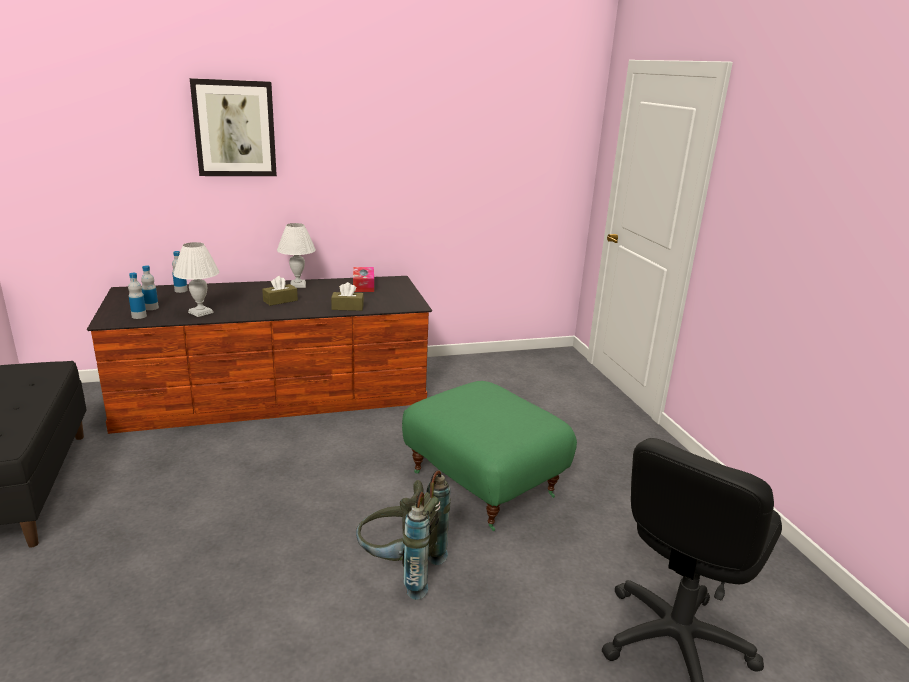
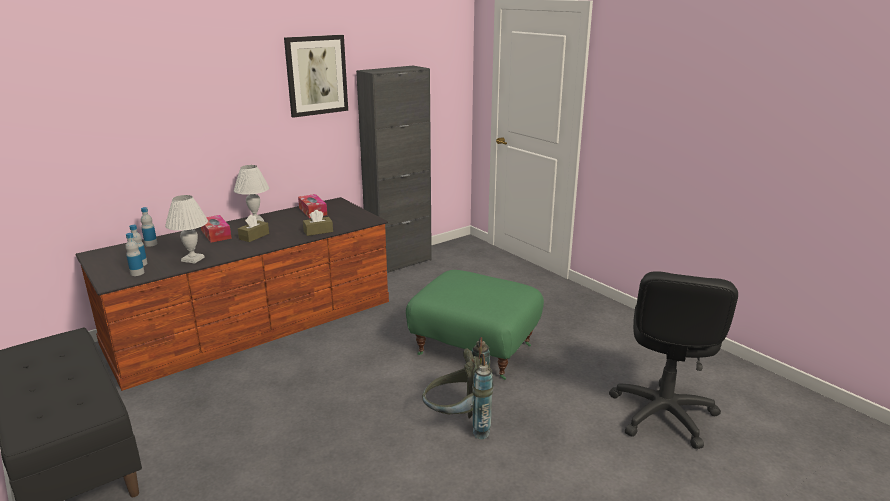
camera: 20 degrees left, 0 degrees up
picture [190,78,277,176] -> picture moved to [284,35,348,118]
none -> tissue box [201,215,232,243]
none -> black cabinet [356,66,432,273]

